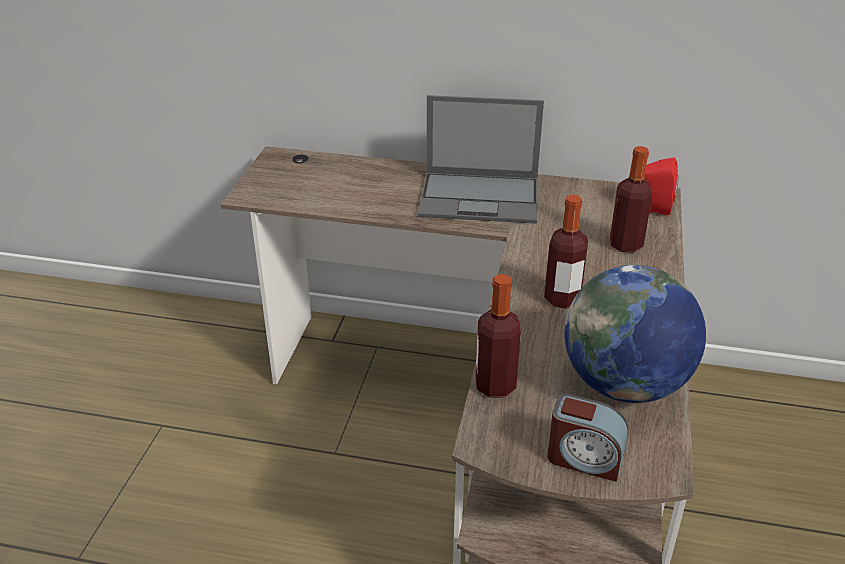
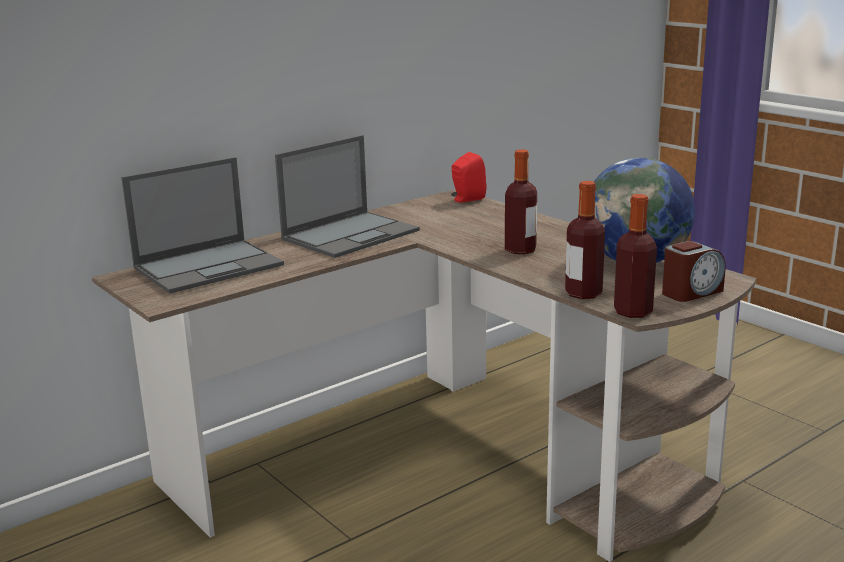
camera: 50 degrees left, 15 degrees down
bottle [610,146,652,253] -> bottle moved to [614,194,657,318]
none -> laptop [121,157,284,293]

